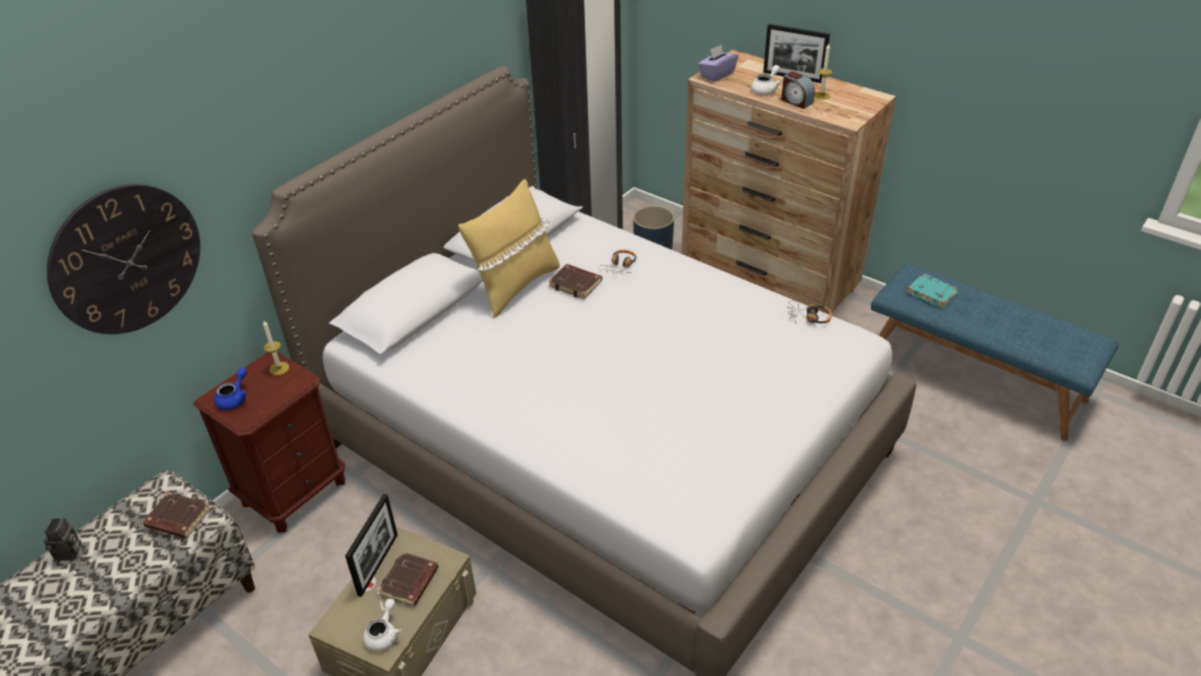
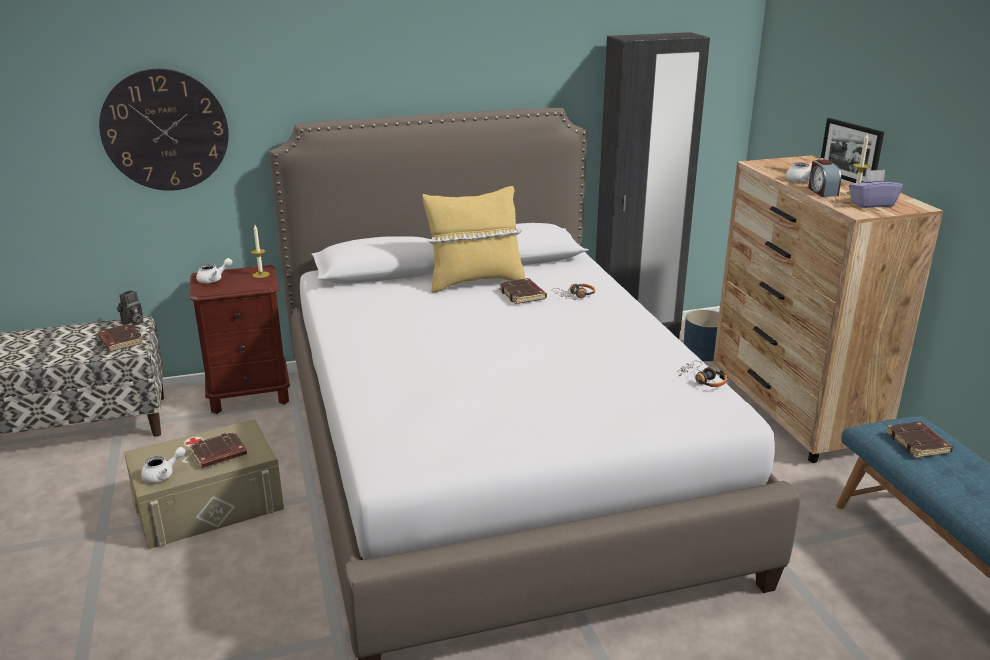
camera: 35 degrees right, 15 degrees down
camera [44,517,82,561] -> camera moved to [117,291,144,326]
blue teapot [214,368,247,410] -> white teapot [196,258,232,283]
picture frame [345,494,398,597] -> none
purple tissue box [698,44,738,82] -> purple tissue box moved to [849,170,903,208]
turquoise book [907,273,959,308] -> brown book [886,421,953,458]

